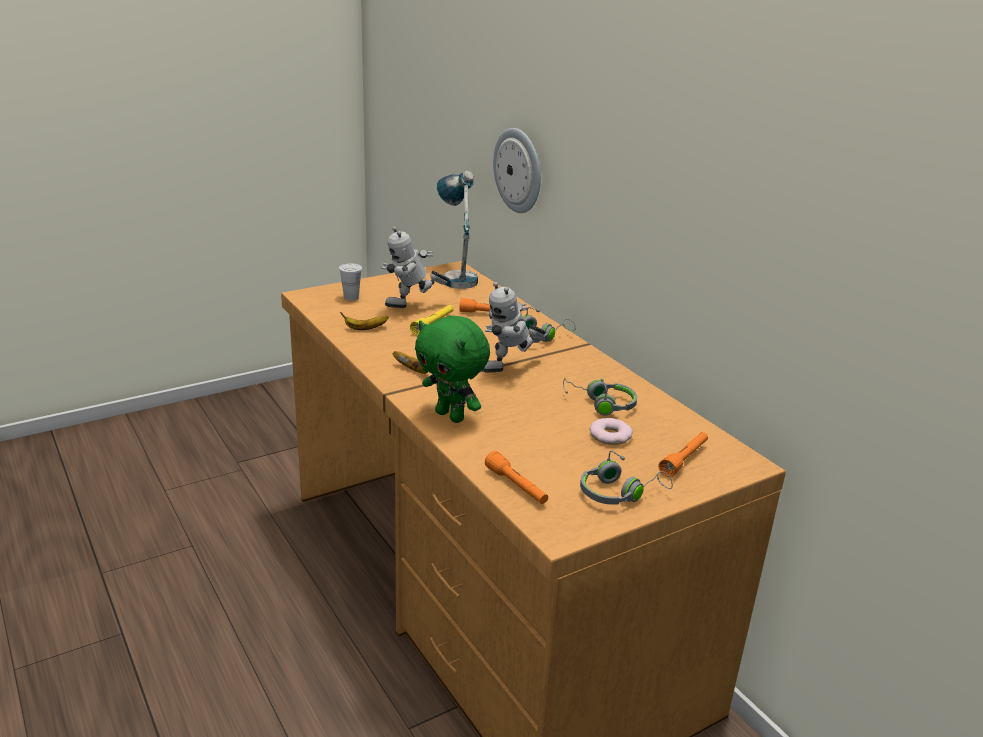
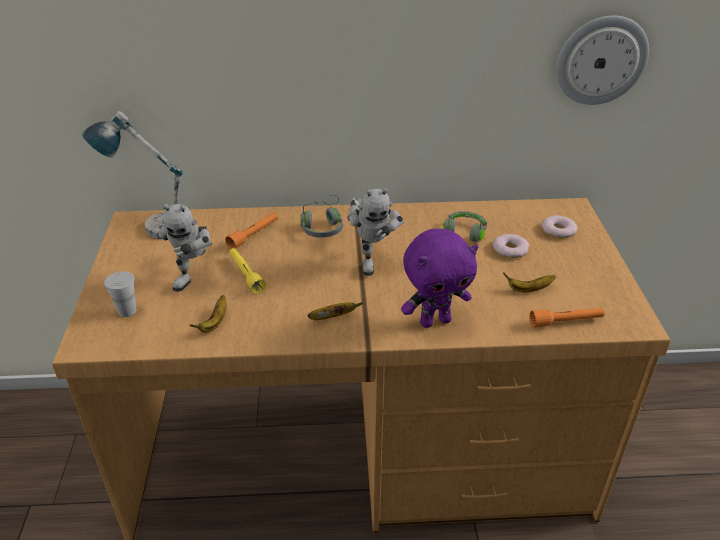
camera: 60 degrees left, 10 degrees up
green plush toy [415,315,490,423] -> purple plush toy [401,229,479,328]
wall clock [493,128,541,213] -> wall clock moved to [556,16,649,105]
grey headphones [580,451,673,505] -> none
orange flashlight [659,432,708,477] -> donut [541,215,578,238]
none -> banana [503,272,556,292]

